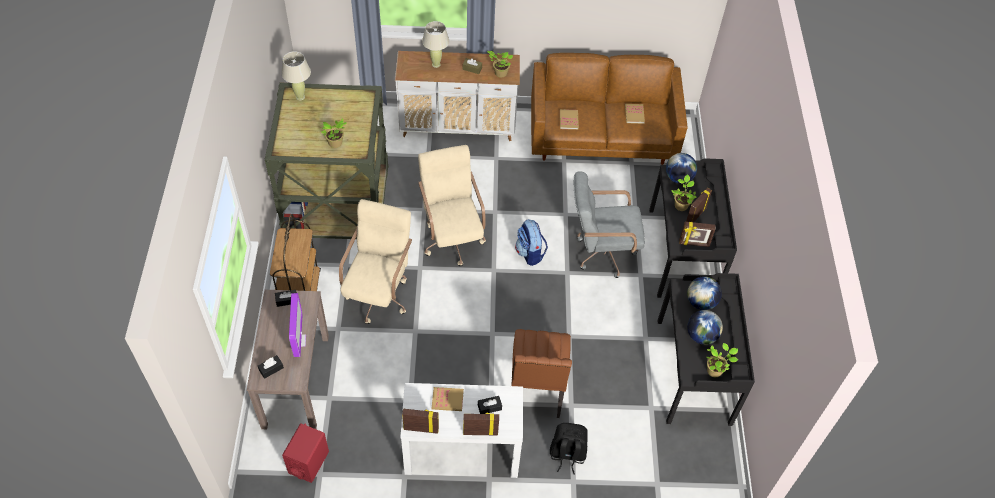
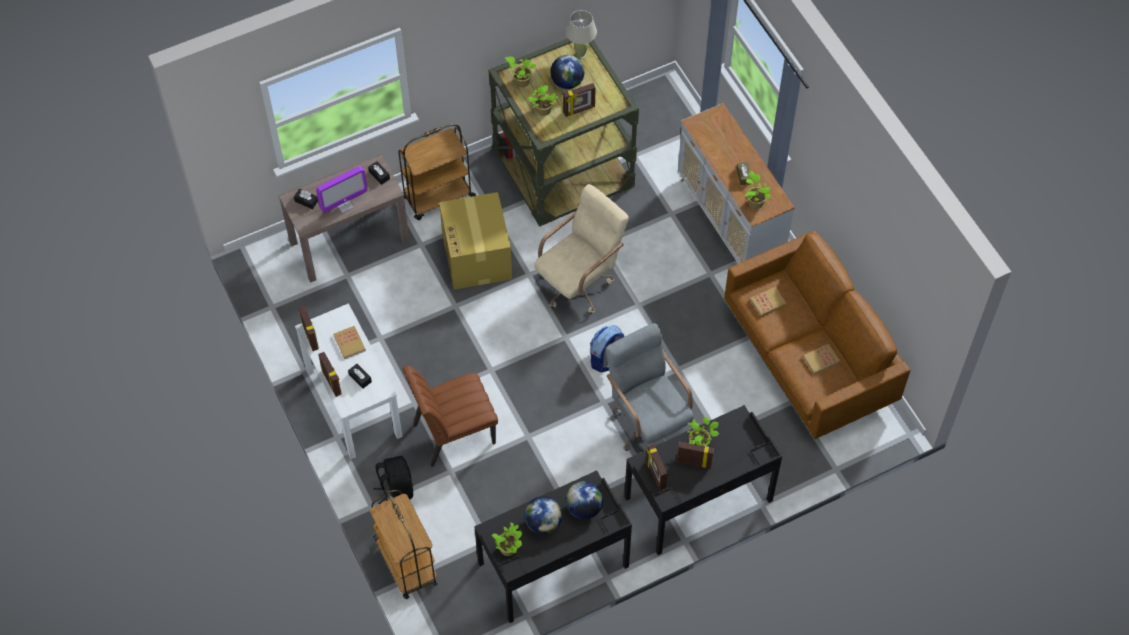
camera: 65 degrees right, 5 degrees up
red speaker [282,423,329,483] -> none
beige office chair [339,199,412,324] -> cardboard box [439,192,512,290]
beige table lamp [422,21,449,68] -> none
globe [666,153,697,184] -> globe moved to [550,55,585,89]
none -> brown cart [370,489,438,599]
none -> potted plant [505,56,536,87]
none -> picture frame [563,83,596,117]

